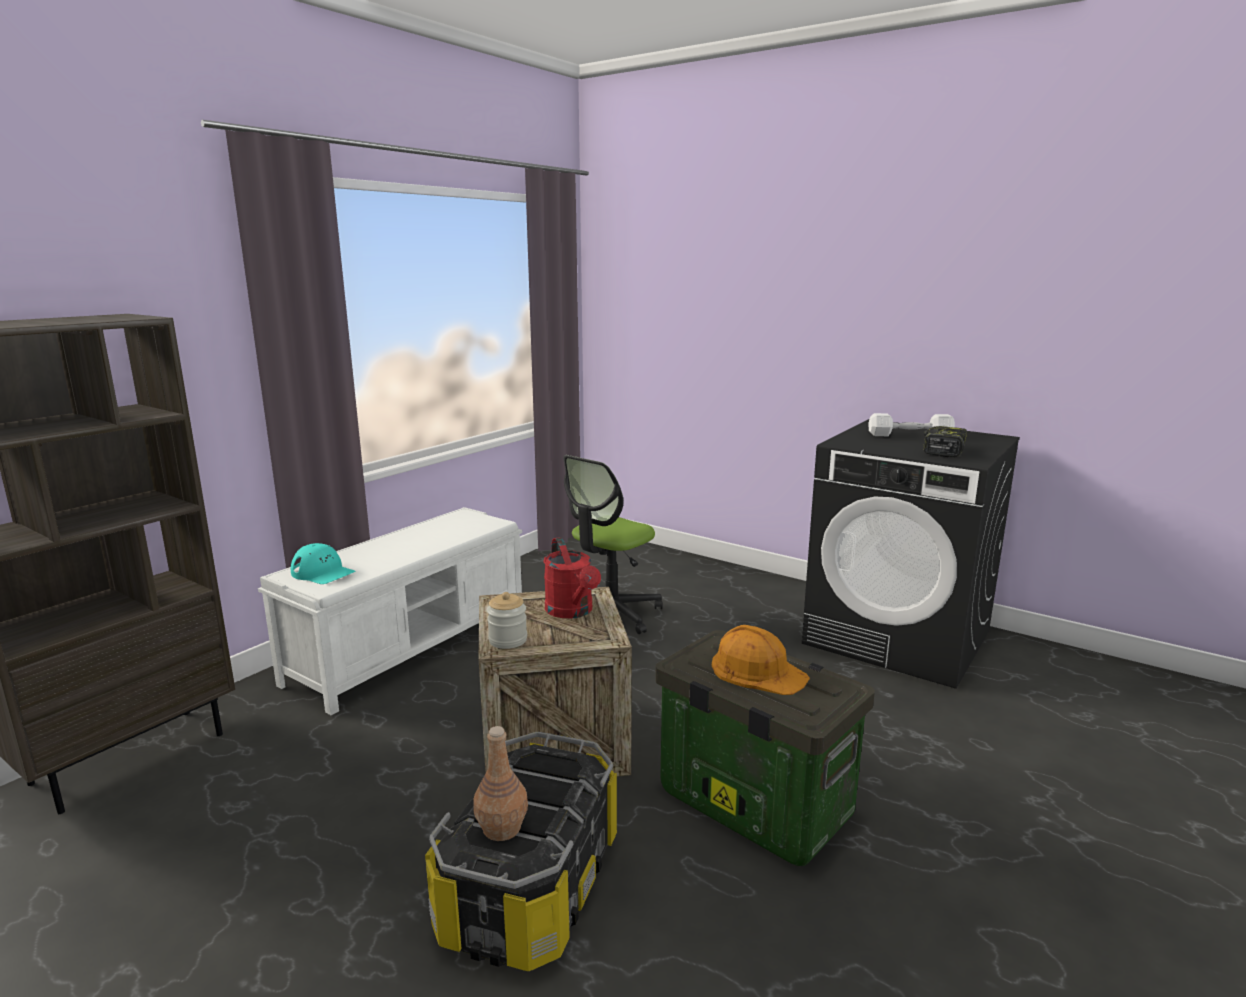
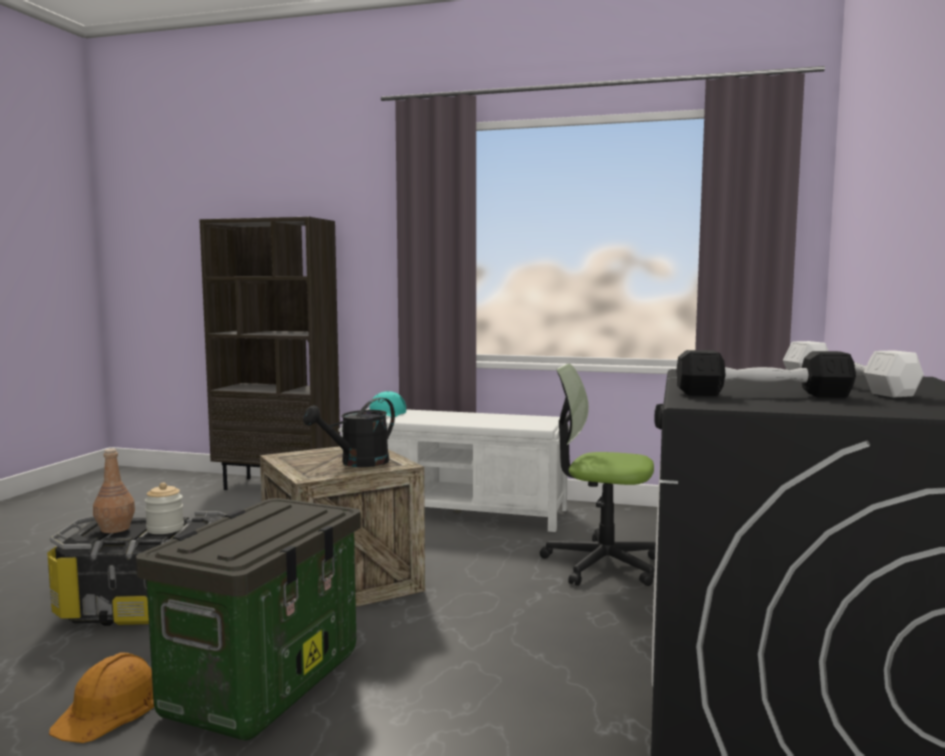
camera: 70 degrees right, 10 degrees down
jar [487,592,527,649] -> jar moved to [145,483,184,534]
red watering can [543,537,601,618] -> black watering can [303,397,395,467]
orange hard hat [712,625,810,695] -> orange hard hat moved to [49,653,154,743]
power drill [923,426,967,457] -> black dumbbell [676,350,856,398]

